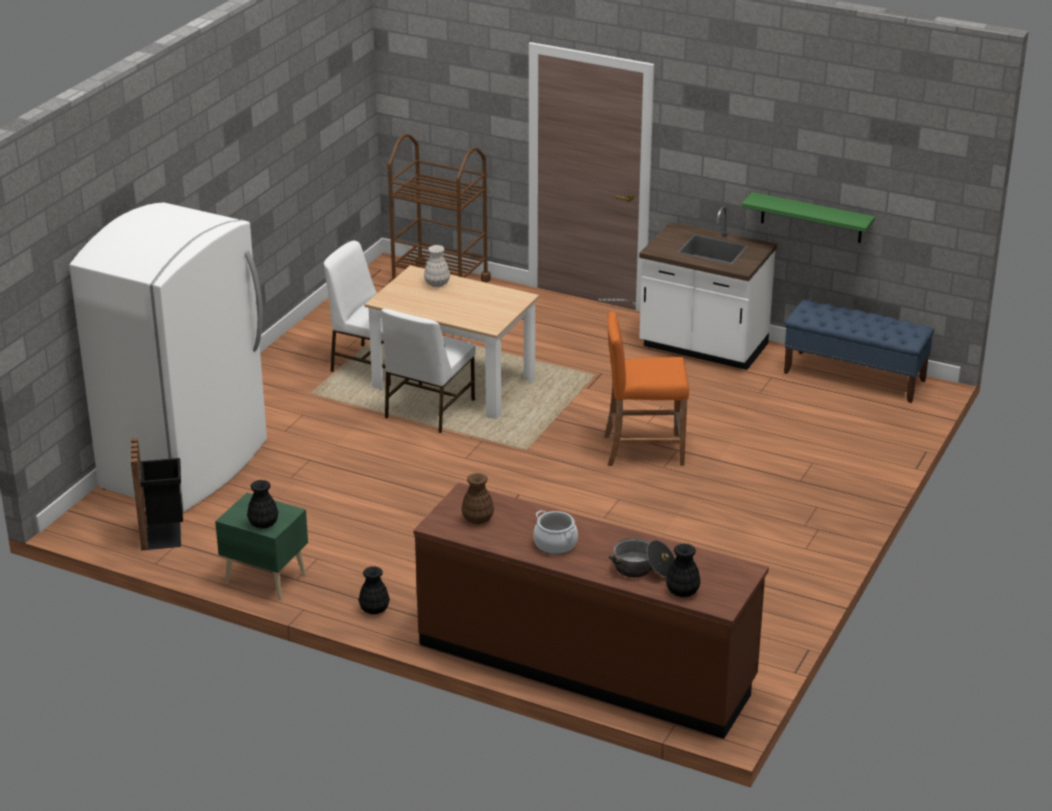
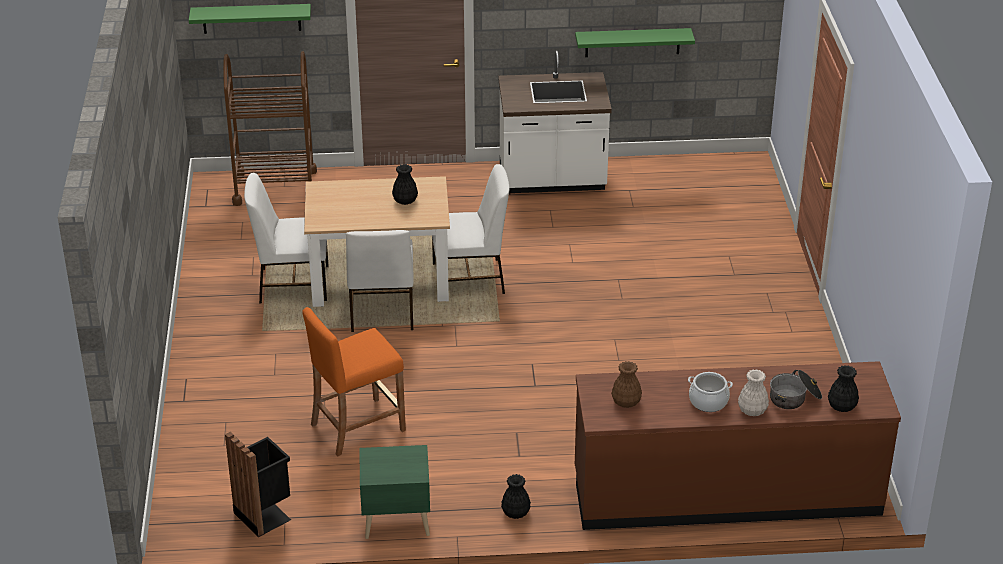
camera: 30 degrees left, 5 degrees up
white fridge [69,202,267,512] -> none
black vase [247,480,279,529] -> black vase moved to [392,164,418,205]
white vase [424,245,450,287] -> white vase moved to [738,369,769,416]
orange stool [604,311,689,466] -> orange stool moved to [303,307,406,457]
blue bench [784,300,934,403] -> none
none -> green shelf [189,4,311,34]
none -> white chair [432,164,510,294]

